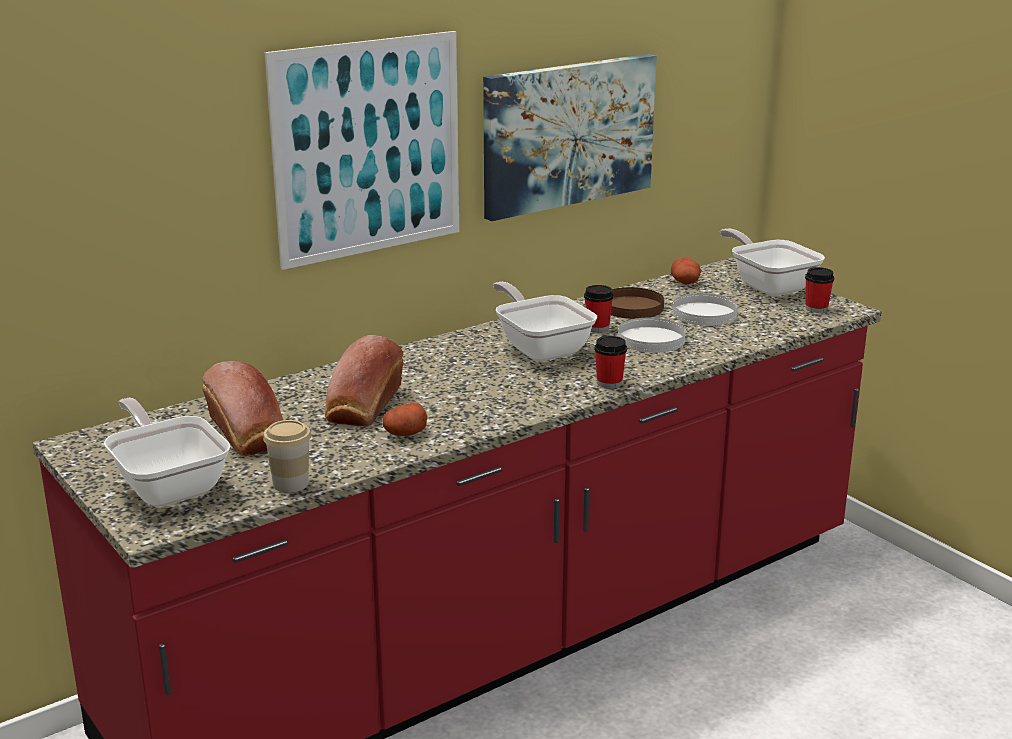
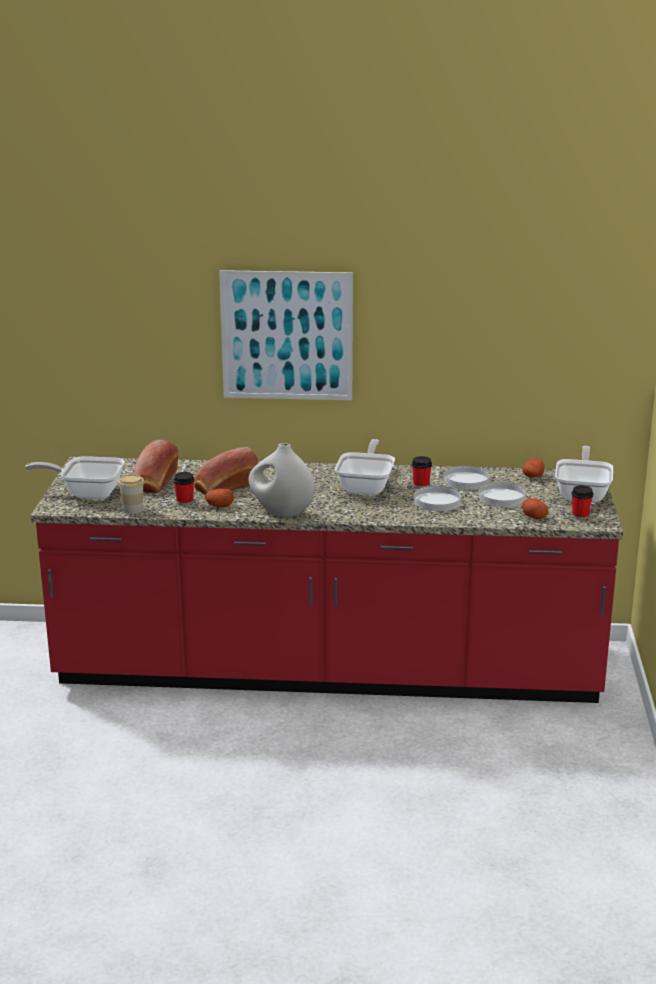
camera: 40 degrees right, 0 degrees up
frying pan [104,398,231,507] -> frying pan turned 90 degrees counterclockwise [25,456,124,499]
picture [483,54,657,221] -> none
cup [594,336,627,389] -> cup moved to [173,472,195,506]
brown plate [611,287,664,319] -> white plate [444,466,490,490]
none -> white vase [249,443,315,517]
none -> potato [522,498,548,519]

